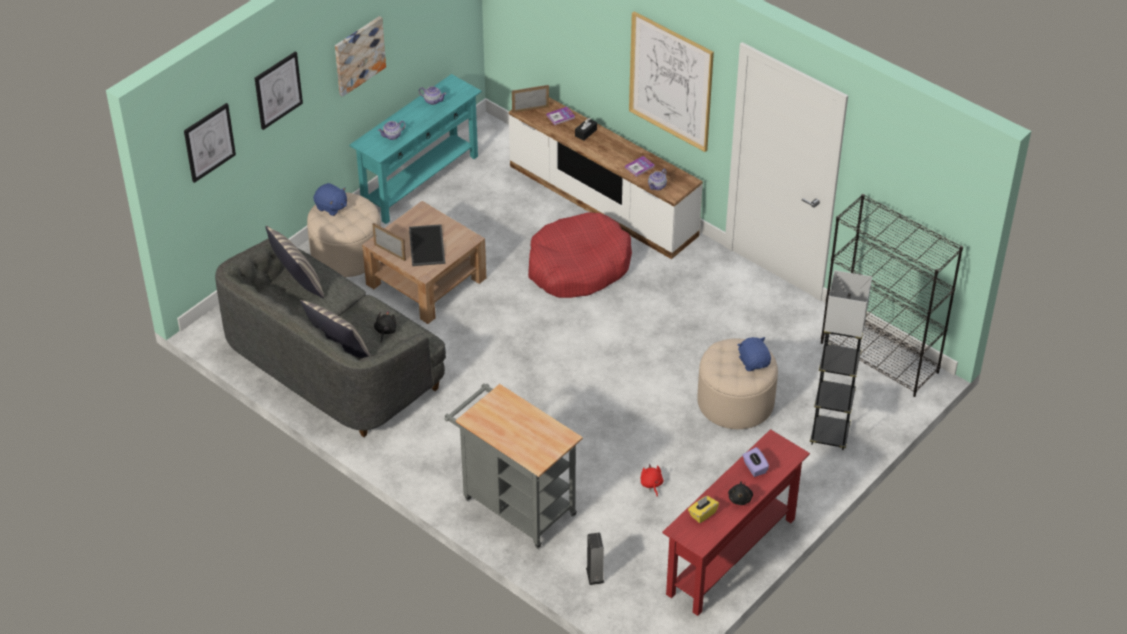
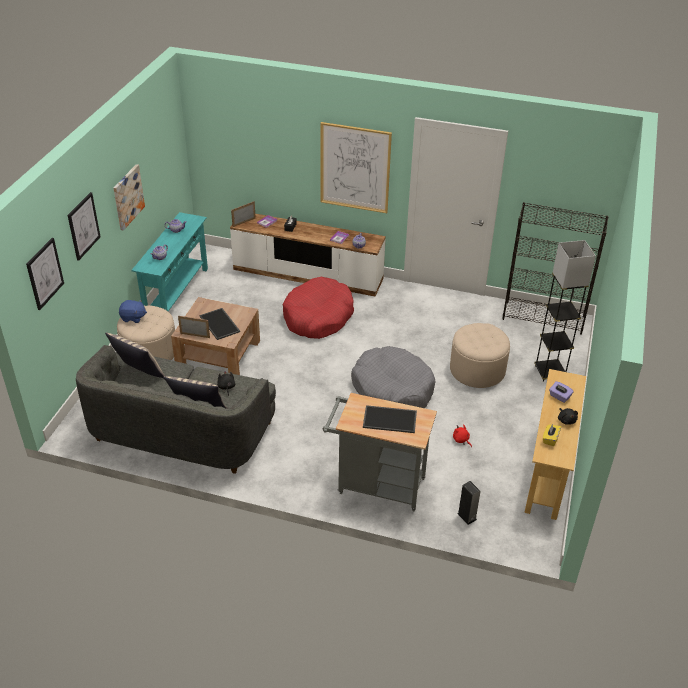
camera: 25 degrees left, 5 degrees down
red console table [662,429,810,616] -> beige console table [525,369,586,520]
blue plush toy [738,337,771,371] -> none
none -> grey dog bed [351,346,436,408]
none -> tray [363,405,417,433]

